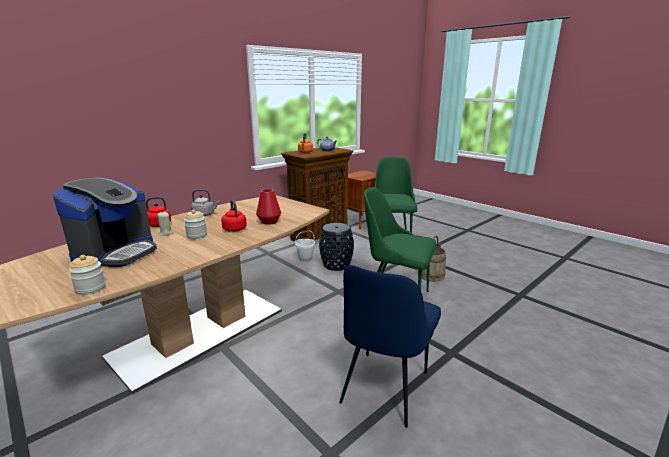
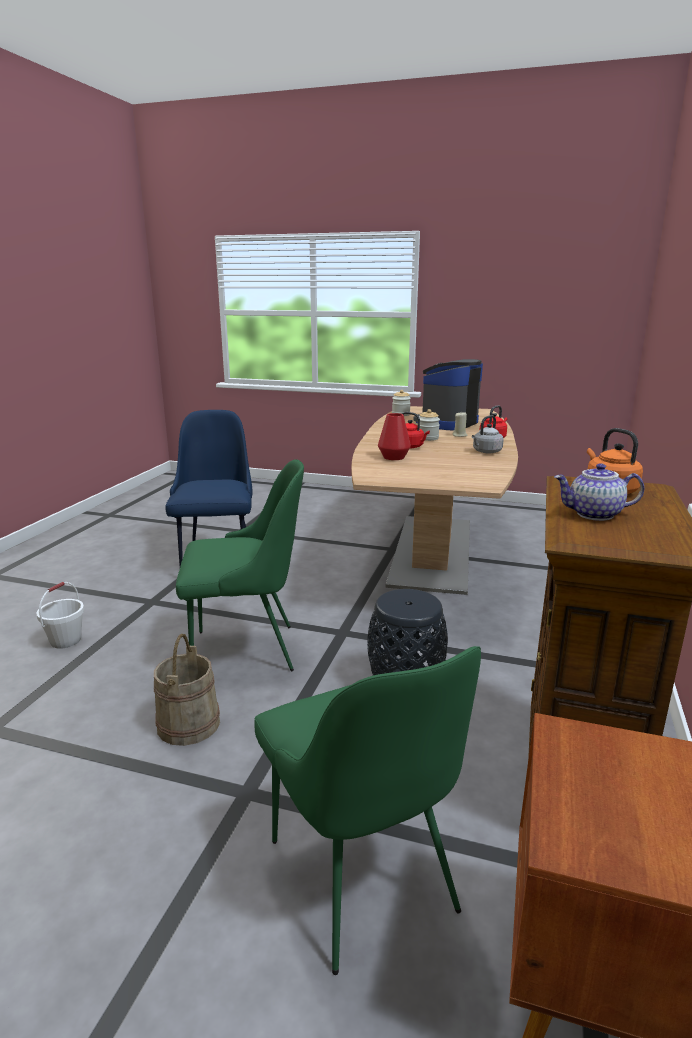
camera: 150 degrees right, 0 degrees up
coffee machine [53,178,157,267] -> coffee machine turned 45 degrees clockwise [413,359,483,430]
white bucket [295,230,315,261] -> white bucket moved to [36,582,84,649]

